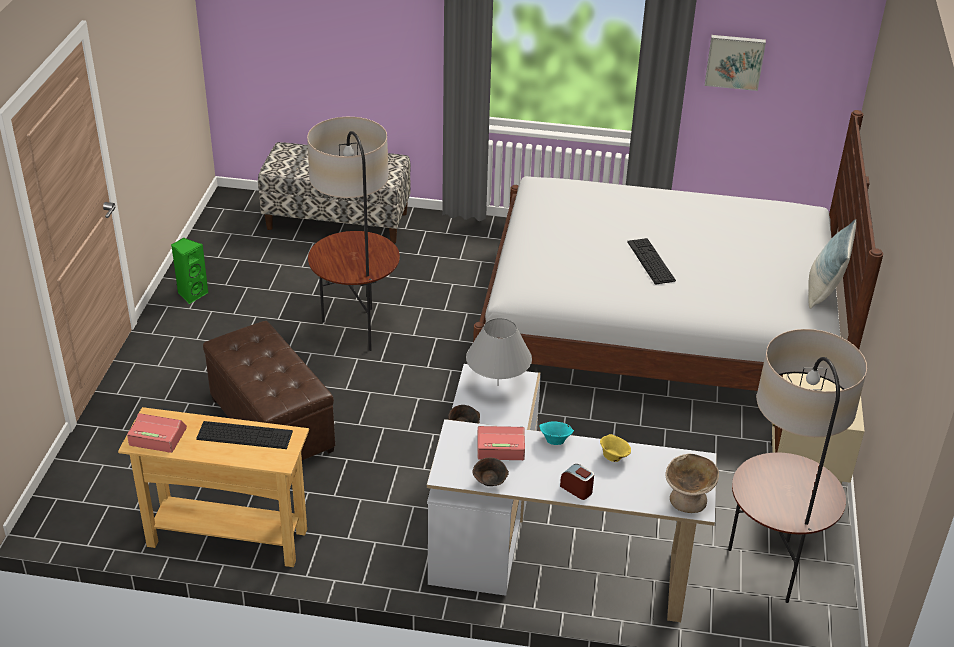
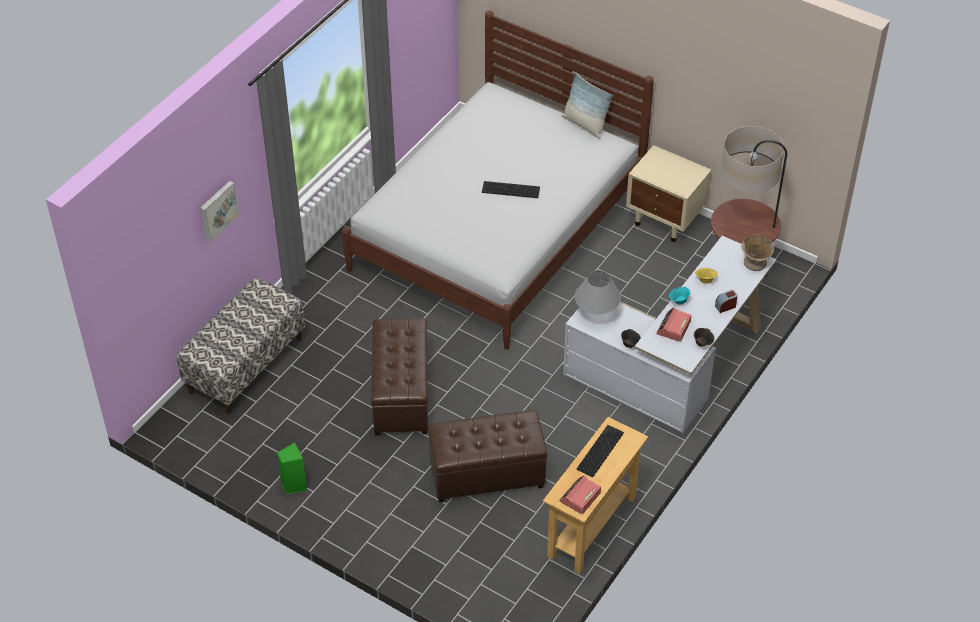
camera: 65 degrees left, 10 degrees up
floor lamp [307,117,400,351] -> brown ottoman [371,318,428,435]
picture [705,35,766,91] -> picture moved to [200,181,239,242]

